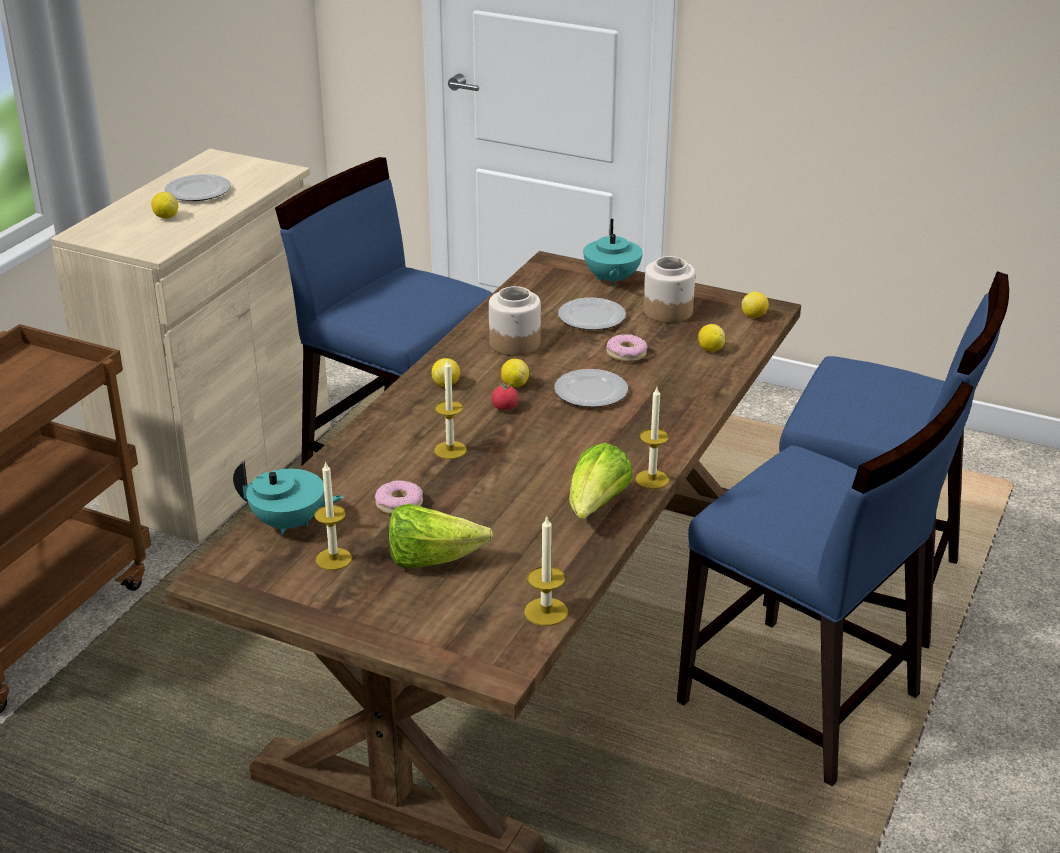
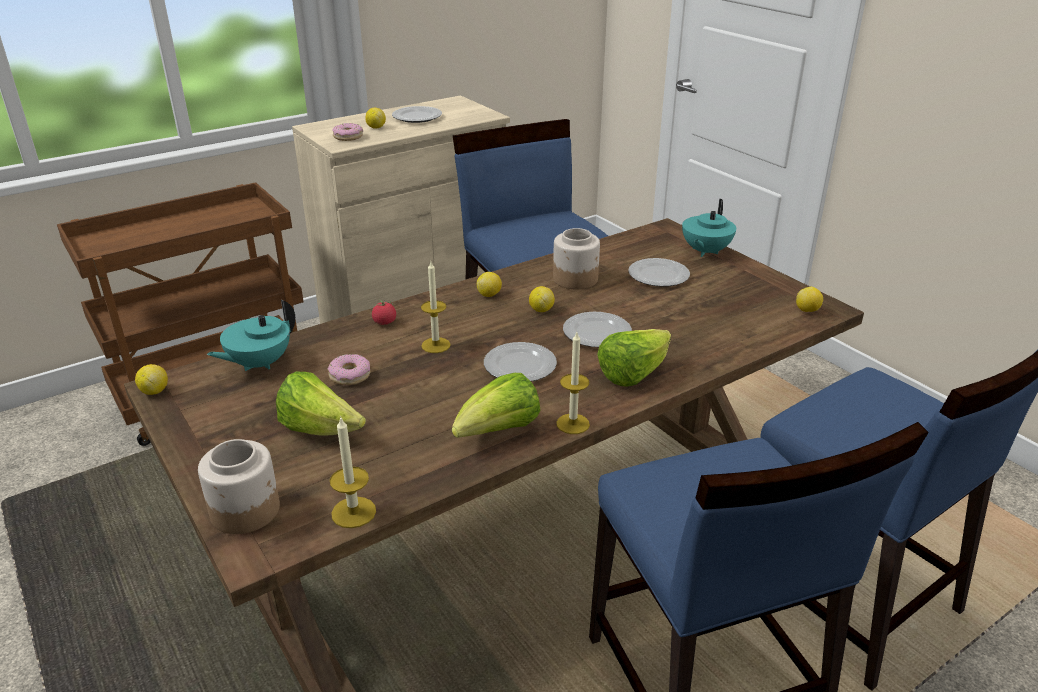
camera: 30 degrees right, 0 degrees up
turquoise teapot [233,461,343,535] -> turquoise teapot turned 90 degrees clockwise [207,300,295,371]
candle [314,461,352,570] -> none
tomato [491,382,518,410] -> tomato moved to [372,300,396,325]
donut [606,334,648,362] -> donut moved to [333,123,363,141]
jar [644,256,695,323] -> jar moved to [198,439,280,534]
lemon [698,324,725,352] -> lemon moved to [135,364,168,395]
none -> plate [484,342,557,381]
none -> lettuce [597,329,671,387]

